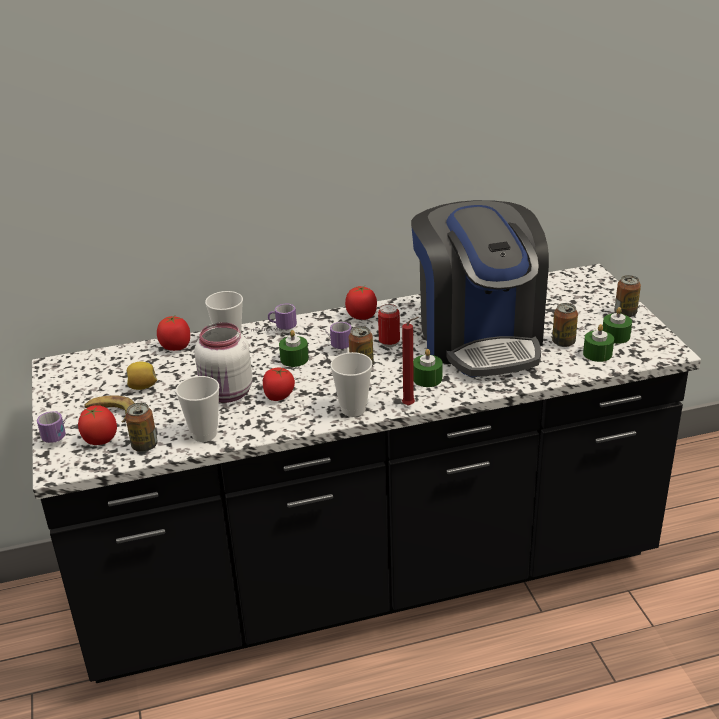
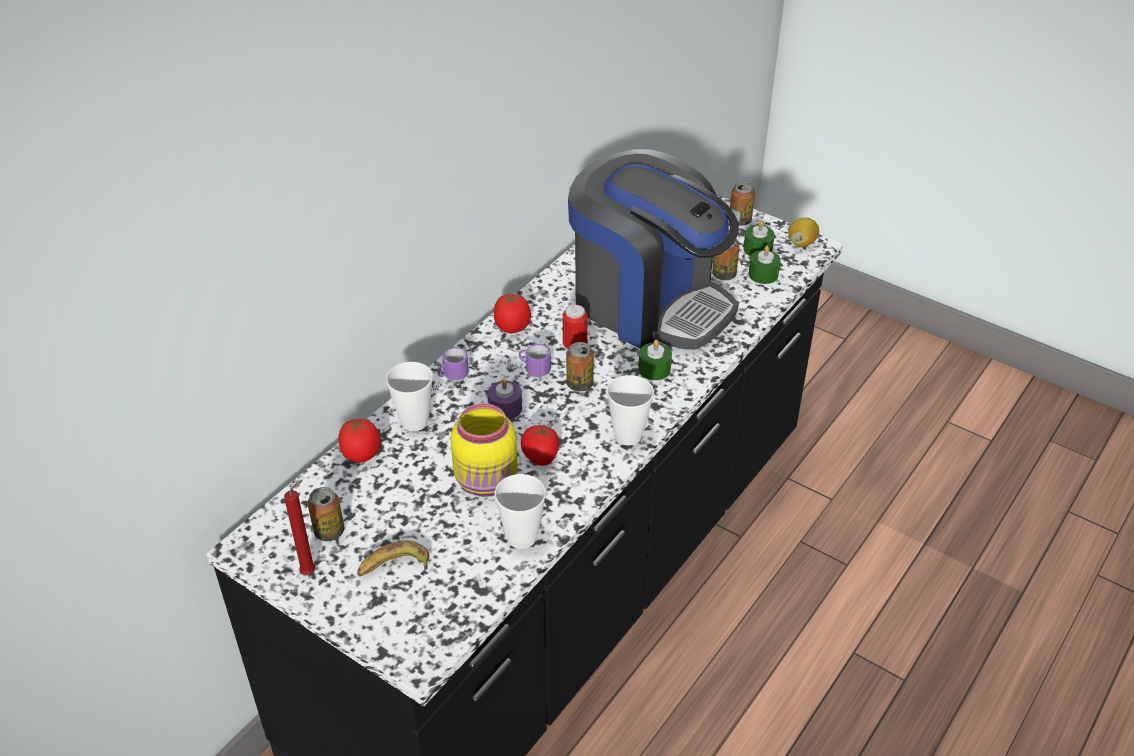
camera: 40 degrees left, 10 degrees up
mug [37,411,68,443] -> none
tomato [78,405,117,445] -> none
can [125,403,158,452] -> can moved to [308,487,344,541]
lemon [127,362,157,390] -> lemon moved to [788,218,819,247]
white jar [195,322,252,403] -> yellow jar [451,403,517,496]
green candle [279,330,309,367] -> purple candle [488,378,522,420]
red candle [402,317,419,406] -> red candle moved to [284,480,316,575]

